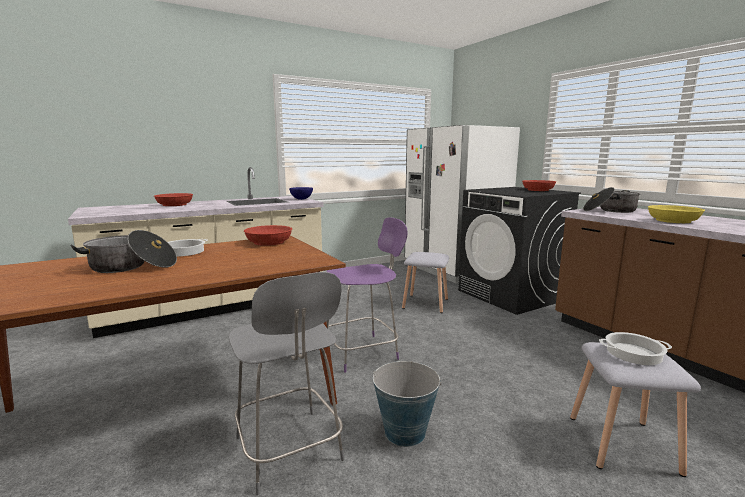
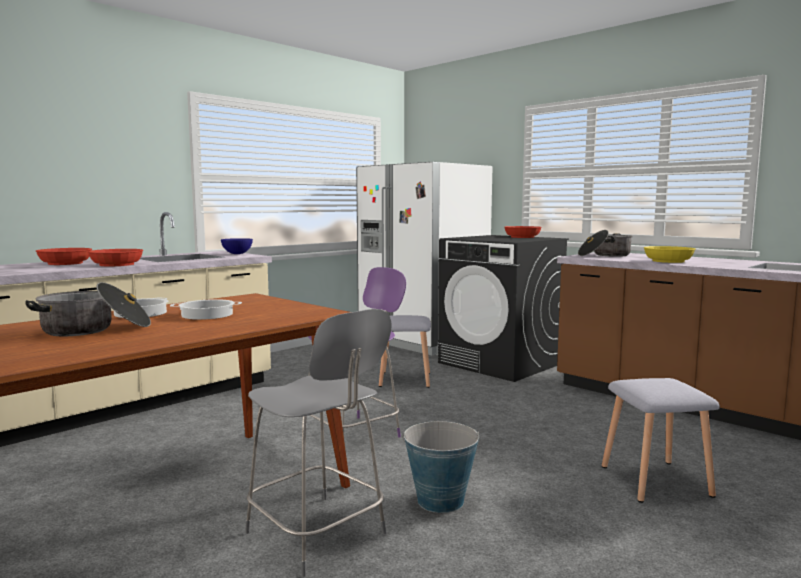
camera: 15 degrees left, 5 degrees down
red bowl [244,225,292,246] -> red bowl moved to [88,249,143,267]
cooking pot [599,332,672,365] -> cooking pot moved to [170,299,242,320]

